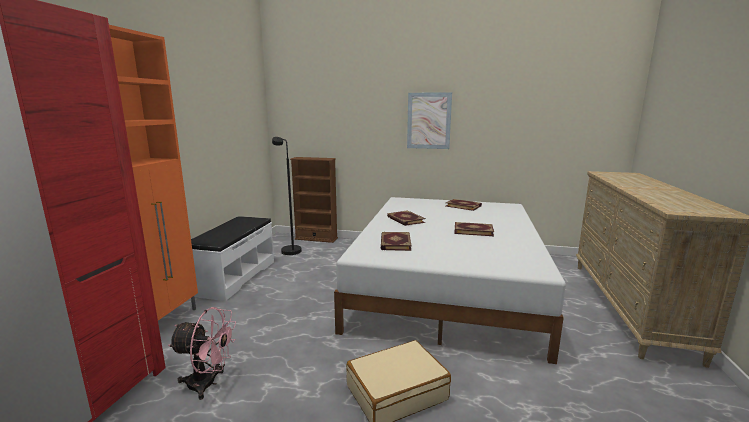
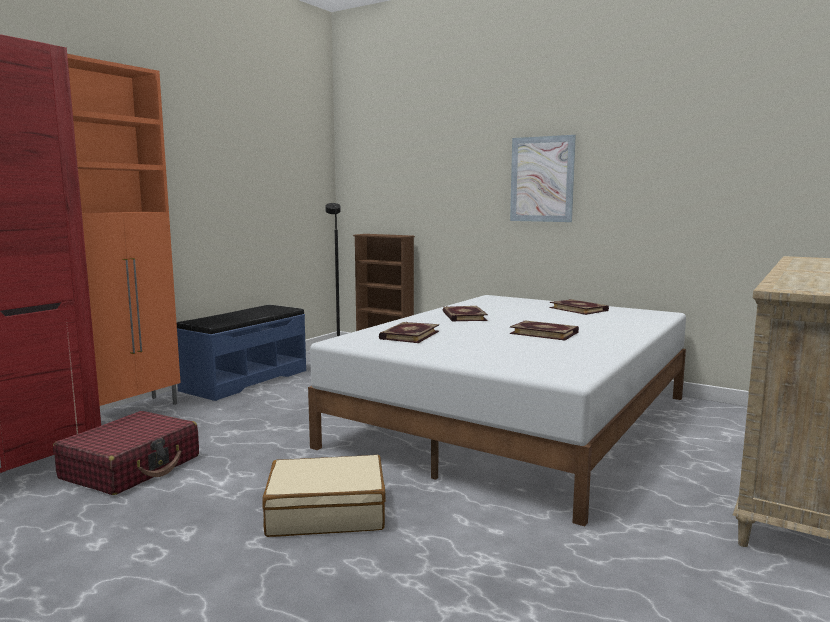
camera: 20 degrees right, 5 degrees down
pink fan [168,307,236,400] -> red suitcase [53,411,199,495]
white bench [191,216,274,301] -> blue bench [176,305,306,401]

